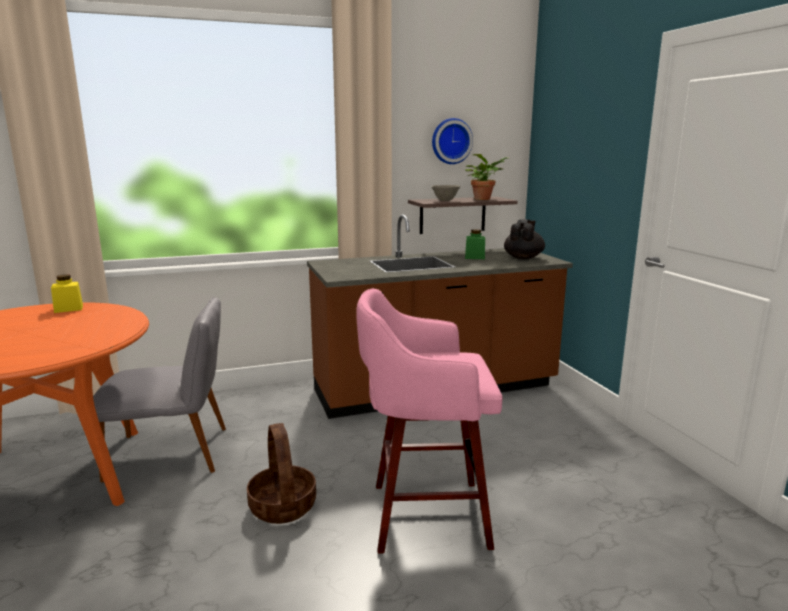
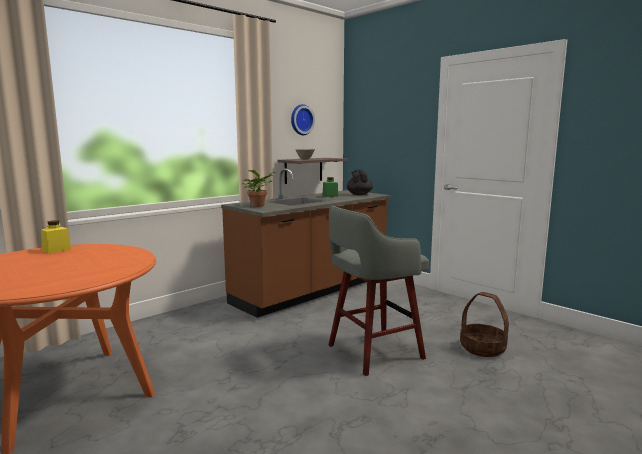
camera: 25 degrees left, 5 degrees down
grey chair [93,297,226,483] -> none
basket [247,423,316,524] -> basket moved to [460,292,509,357]
pink stool [356,288,503,554] -> grey stool [329,206,429,376]
potted plant [465,154,510,200] -> potted plant moved to [242,170,276,207]

